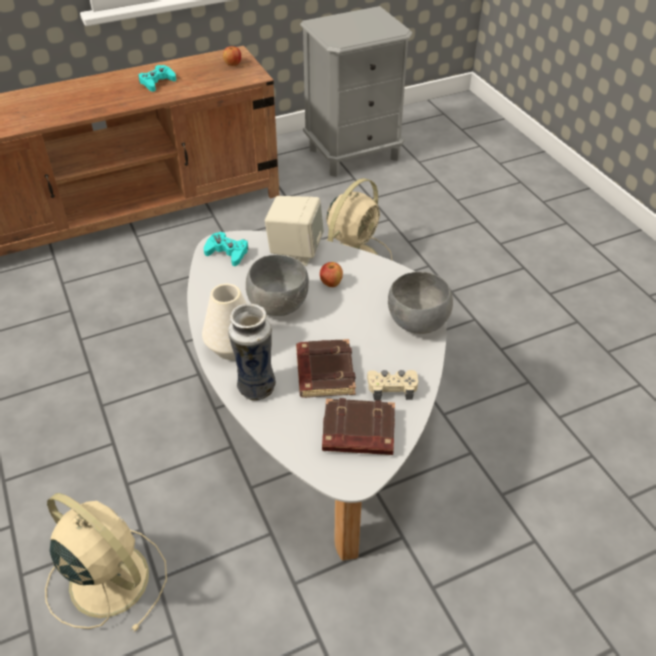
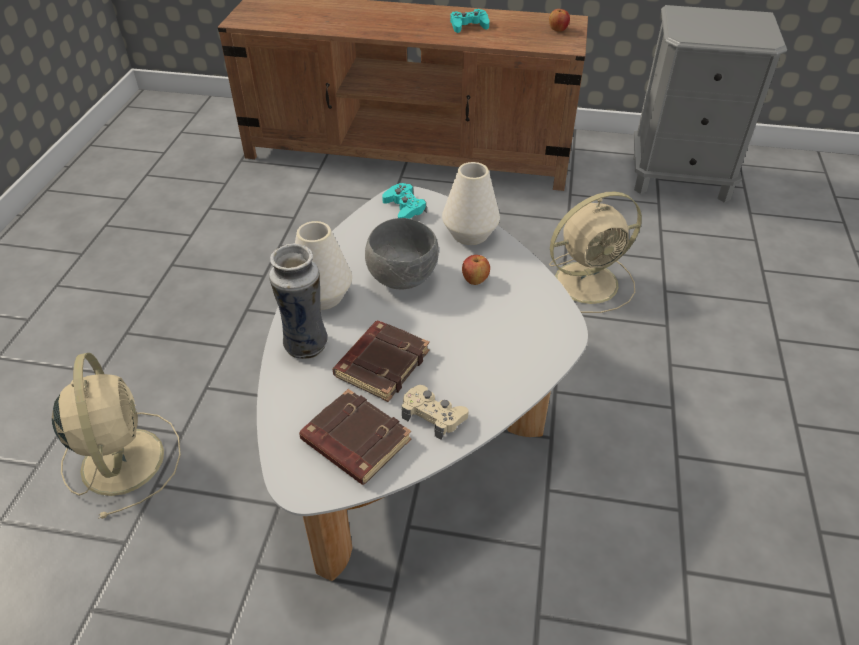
camera: 35 degrees right, 0 degrees up
beige speaker [265,196,324,266] -> white vase [442,162,500,245]
grey bowl [388,272,453,334] -> none

